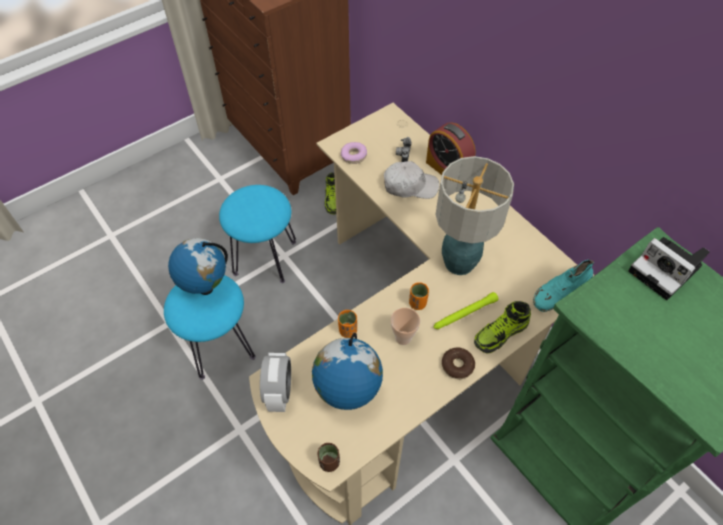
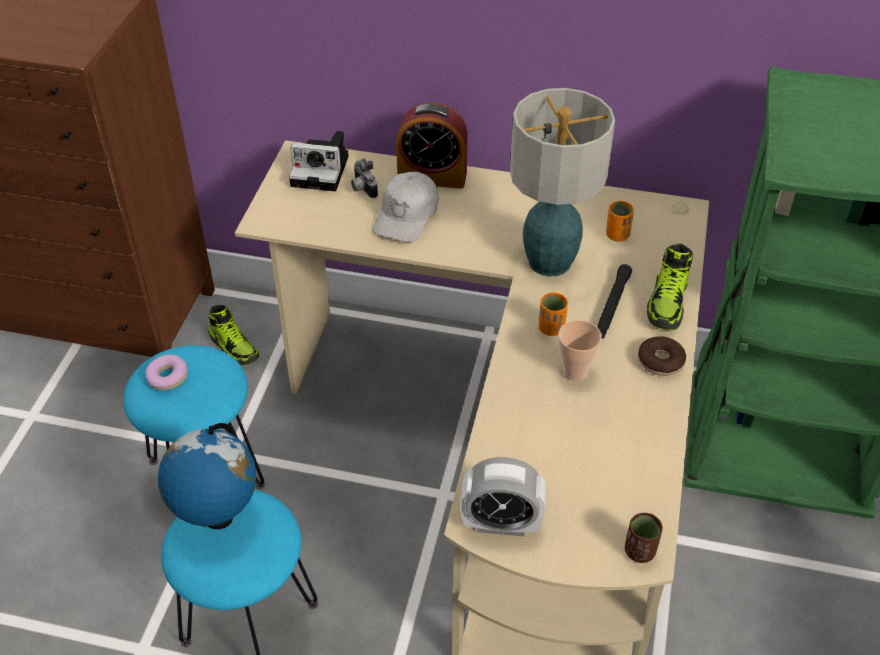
camera: 40 degrees left, 10 degrees down
alarm clock [260,353,291,412] -> alarm clock turned 135 degrees clockwise [460,457,546,536]
globe [312,333,383,410] -> none
orange cup [338,310,357,338] -> orange cup moved to [606,201,634,241]
donut [341,142,367,164] -> donut moved to [145,354,188,390]
white cap [384,161,439,199] -> white cap turned 150 degrees clockwise [373,172,439,243]
green flashlight [434,292,498,329] -> black flashlight [598,264,632,339]
turquoise shoe [533,260,595,312] -> none
camera [628,237,710,300] -> camera moved to [289,131,349,191]

